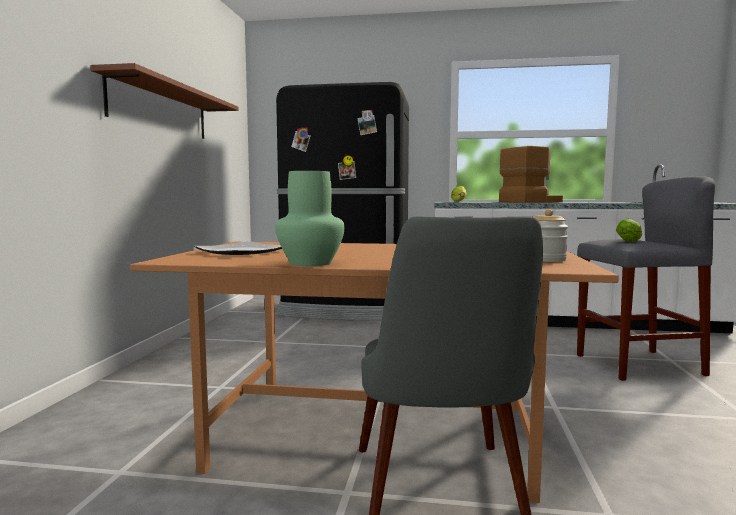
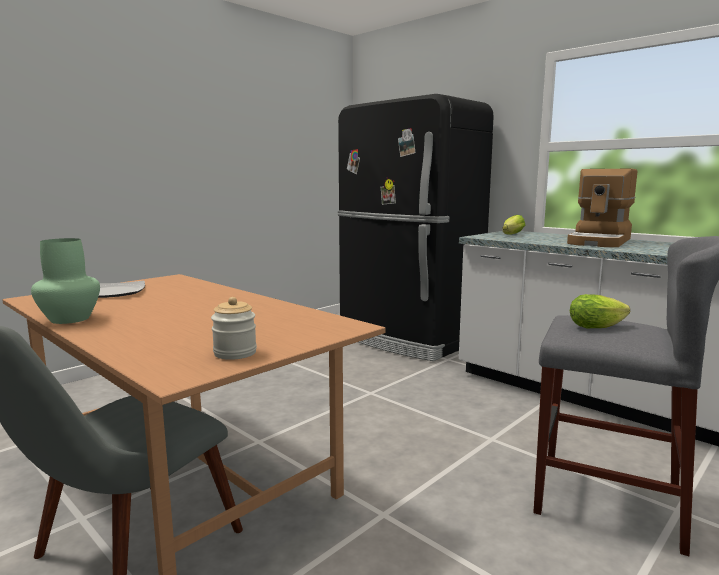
camera: 35 degrees right, 5 degrees up
brown shelf [90,63,239,139] -> none
coffee machine [499,146,563,203] -> coffee machine turned 120 degrees clockwise [567,169,638,247]

